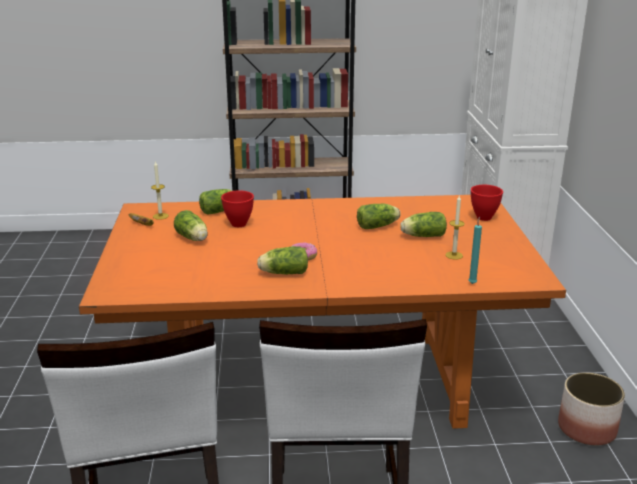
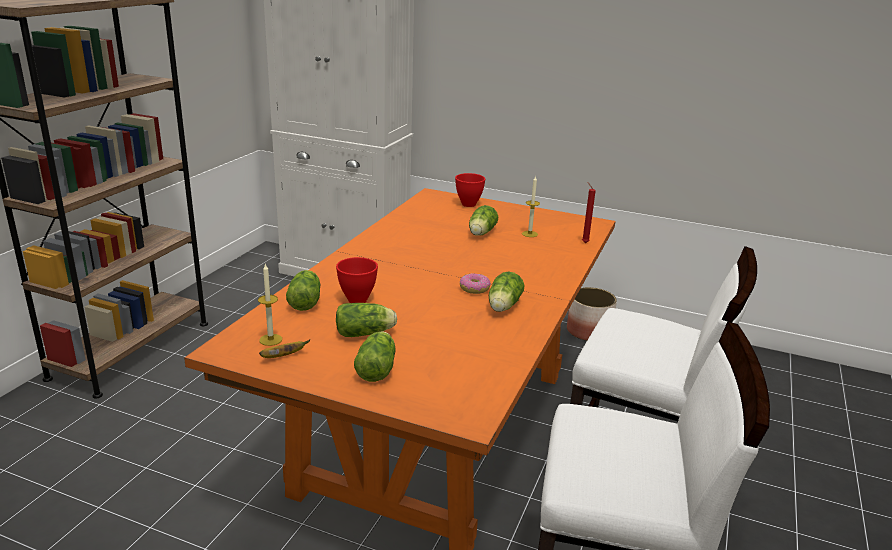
camera: 65 degrees left, 0 degrees up
lettuce [357,204,401,229] -> lettuce moved to [354,331,396,382]
turquoise candle [469,217,482,284] -> red candle [582,182,596,243]

